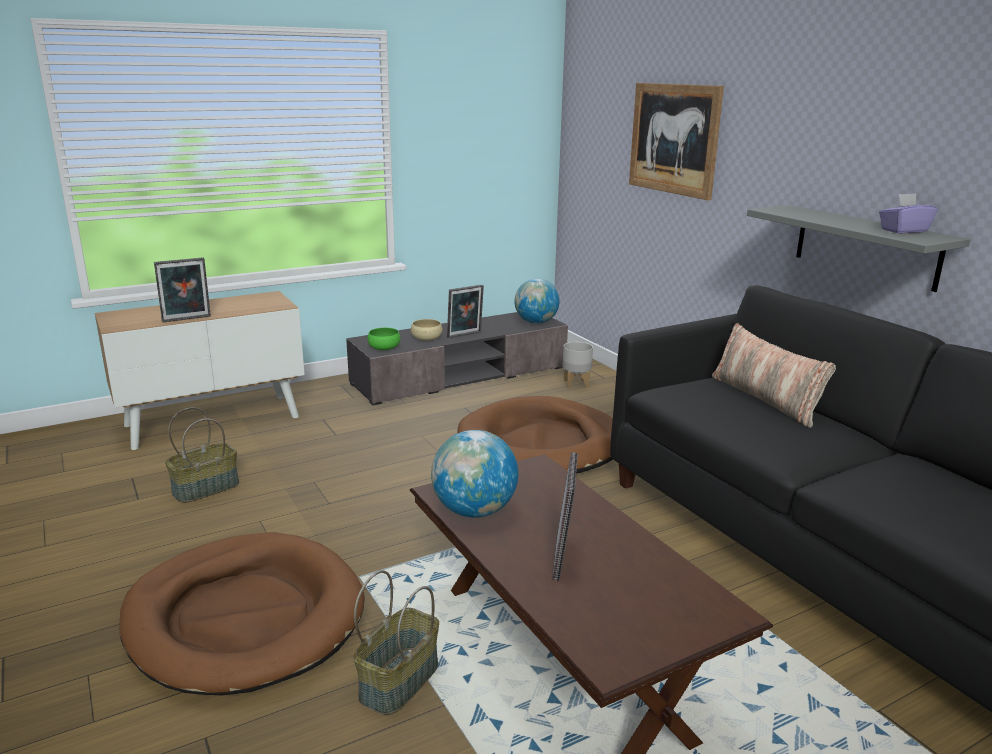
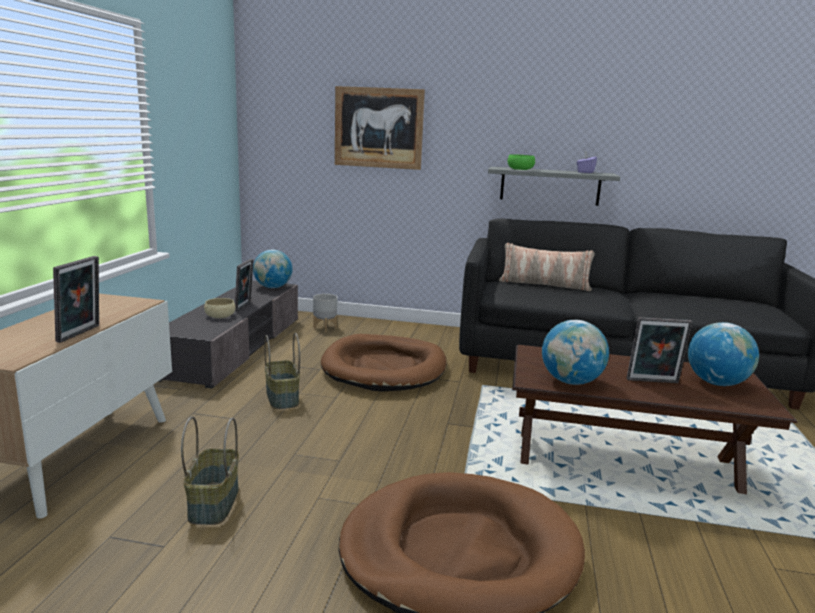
camera: 50 degrees left, 5 degrees down
basket [354,570,439,715] -> basket moved to [264,333,300,409]
green bowl [367,328,401,350] -> green bowl moved to [507,154,535,170]
picture frame [552,452,578,581] -> picture frame turned 135 degrees clockwise [627,317,693,383]
none -> globe [688,322,759,386]

